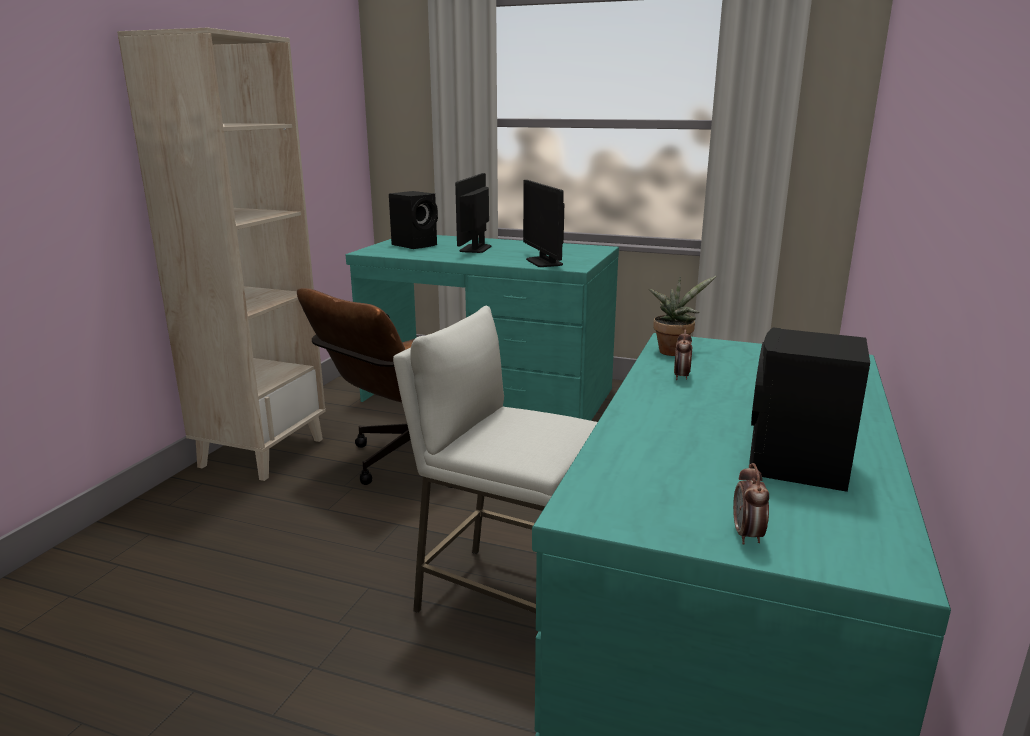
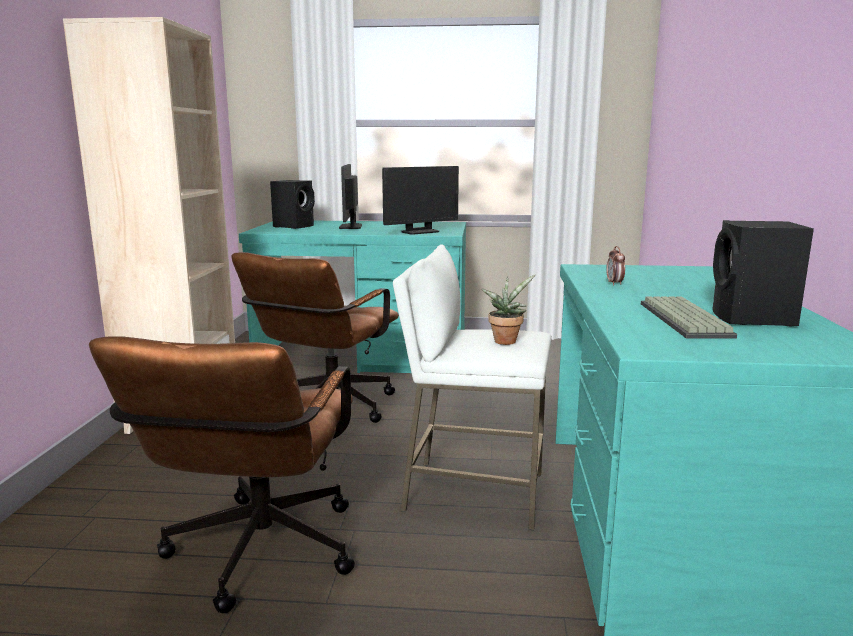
camera: 15 degrees left, 5 degrees down
monitor [523,180,564,267] -> monitor turned 90 degrees counterclockwise [382,166,459,234]
potted plant [649,276,716,356] -> potted plant moved to [482,274,535,345]
alarm clock [733,463,769,545] -> none
none -> brown office chair [89,336,355,613]
none -> keyboard [641,296,737,339]

